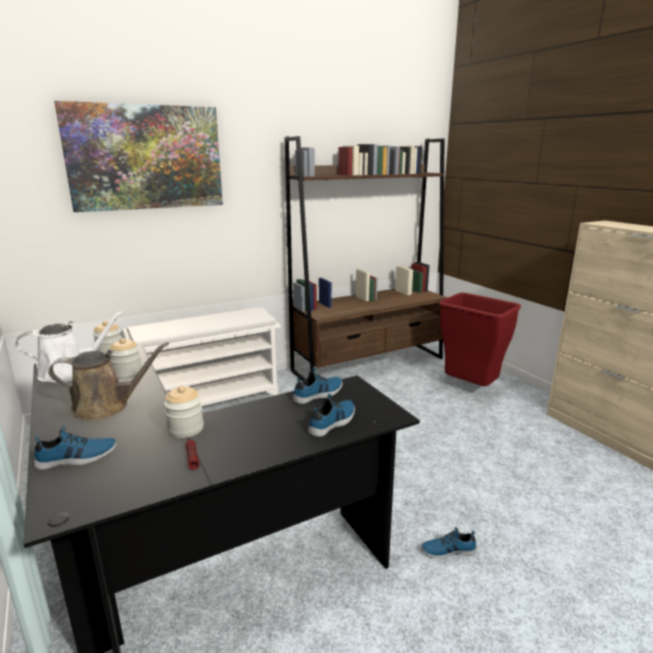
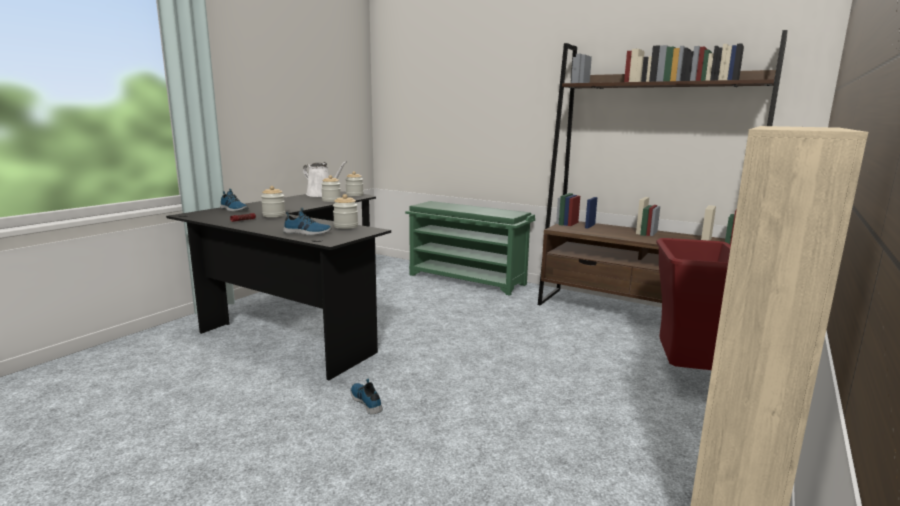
camera: 60 degrees right, 5 degrees down
brown watering can [48,342,169,421] -> none
picture [54,101,223,212] -> none
white shoe rack [123,307,281,406] -> green shoe rack [405,201,535,296]
shoe [293,367,343,404] -> jar [333,194,358,229]

